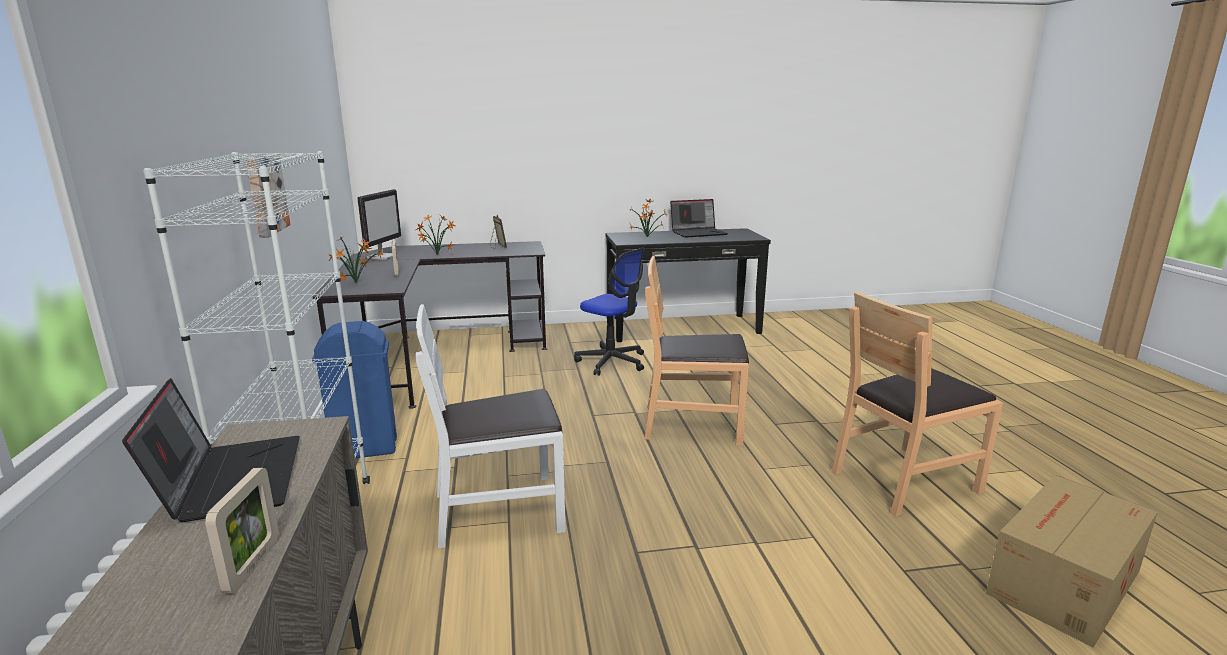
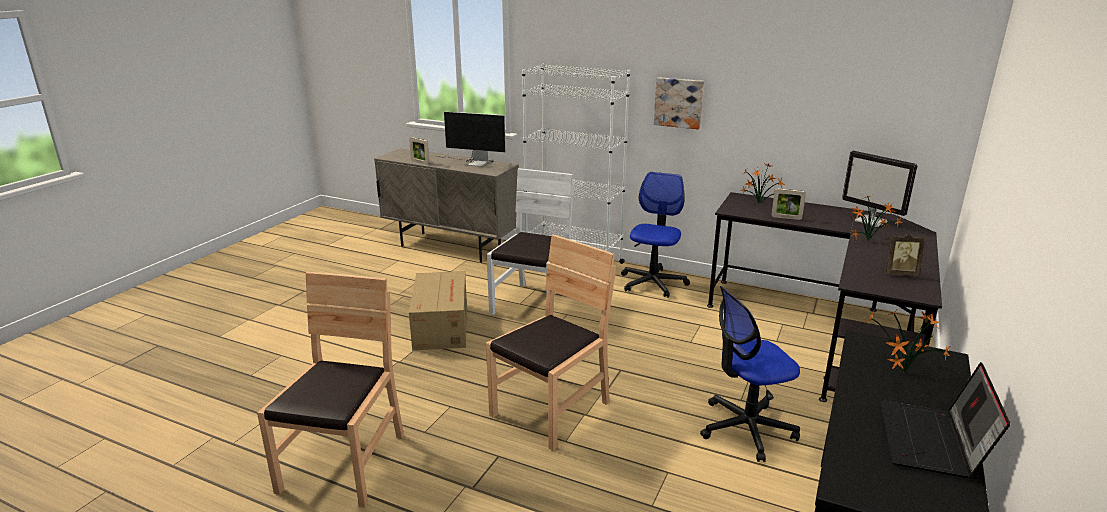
camera: 125 degrees right, 5 degrees up
laptop [122,378,300,522] -> monitor [435,111,506,167]
blue trash can [312,321,397,458] -> office chair [621,172,690,298]
cardboard box [986,475,1158,647] -> cardboard box moved to [409,271,467,350]

